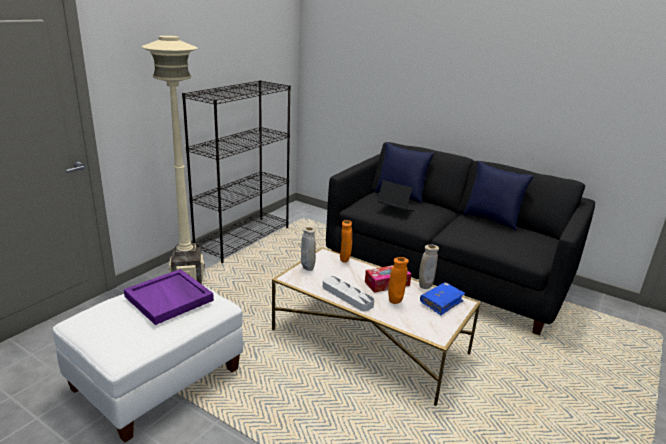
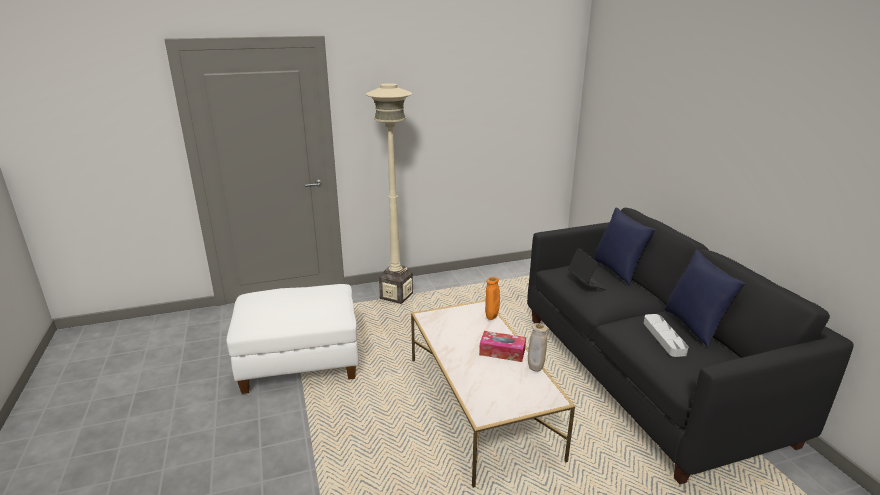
camera: 40 degrees right, 0 degrees up
purple tray [124,269,214,325] -> none
black bookcase [182,80,291,263] -> none
beige vase [301,227,316,271] -> none
grey tray [323,276,374,311] -> grey tray moved to [644,314,688,357]
orange vase [388,257,409,304] -> none
blue book [420,282,465,315] -> none

